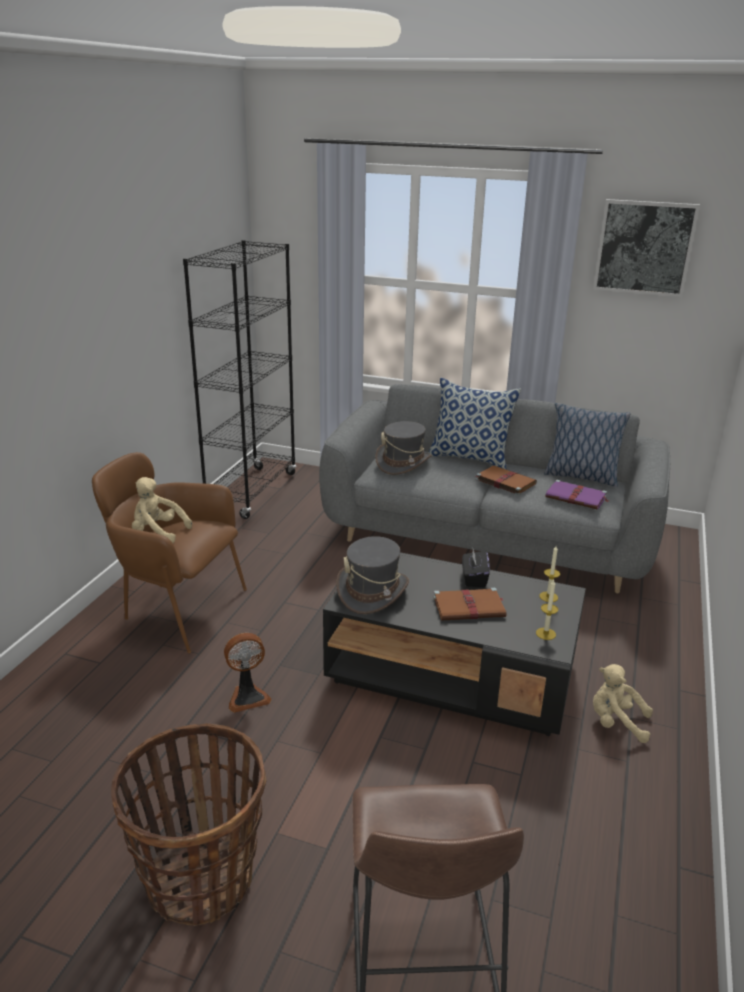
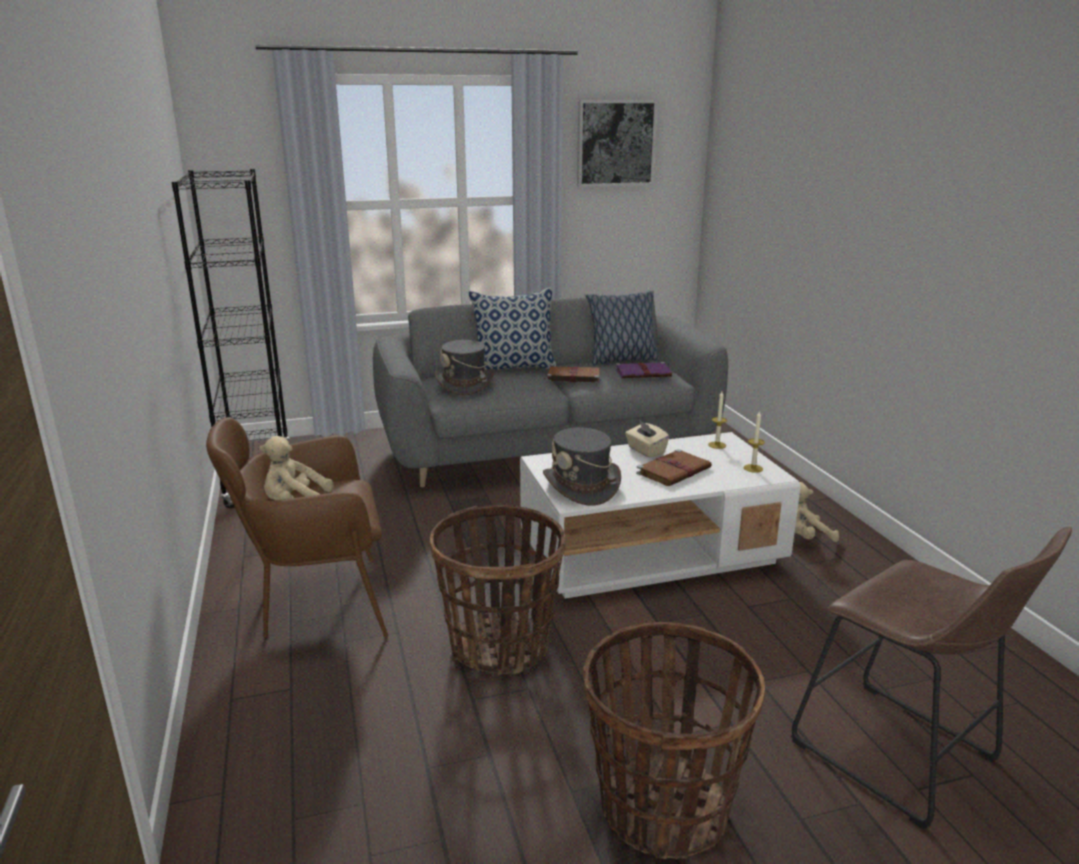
camera: 35 degrees left, 5 degrees down
fan [224,633,271,713] -> basket [430,505,565,675]
black coffee table [323,552,586,736] -> white coffee table [520,432,801,600]
black tissue box [462,549,490,587] -> beige tissue box [625,420,669,458]

